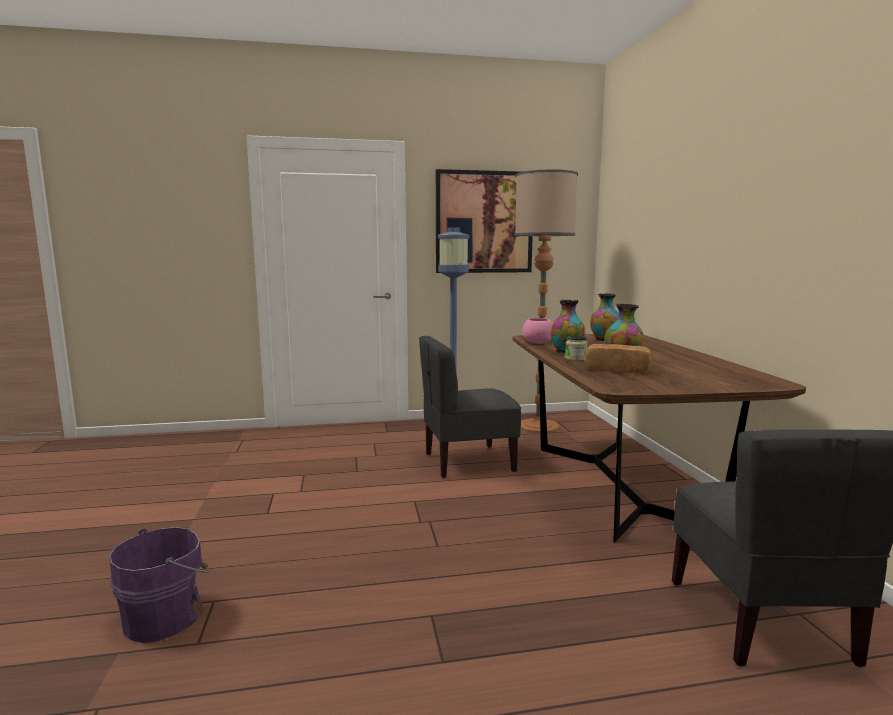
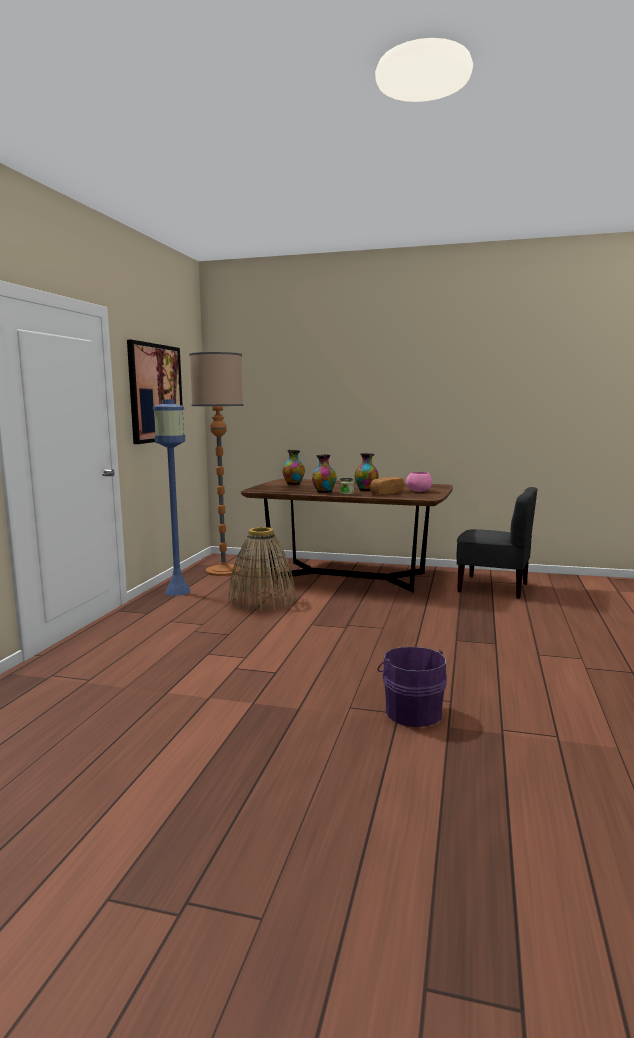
camera: 65 degrees left, 0 degrees up
grey chair [419,336,521,478] -> basket [229,527,297,612]
pink bowl [522,318,552,344] -> pink bowl moved to [406,472,432,492]

